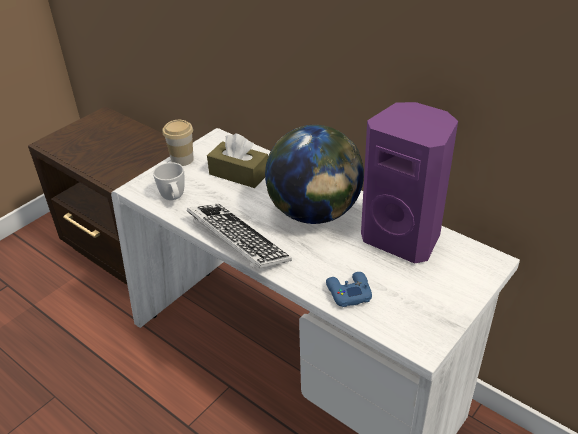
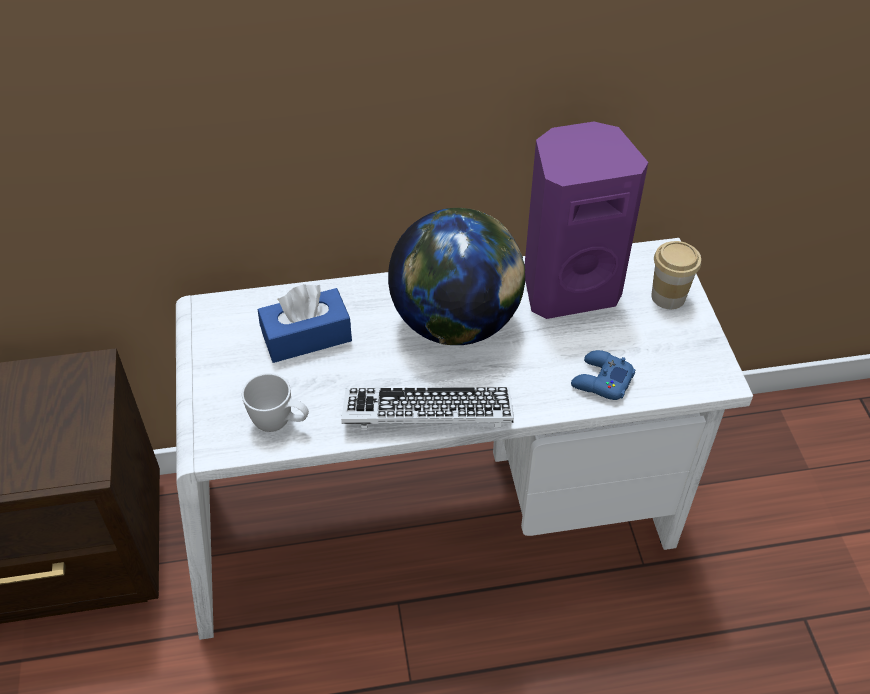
camera: 50 degrees left, 10 degrees up
cup [163,120,194,166] -> cup moved to [651,241,701,309]
brown tissue box [207,133,268,188] -> blue tissue box [258,284,352,363]

